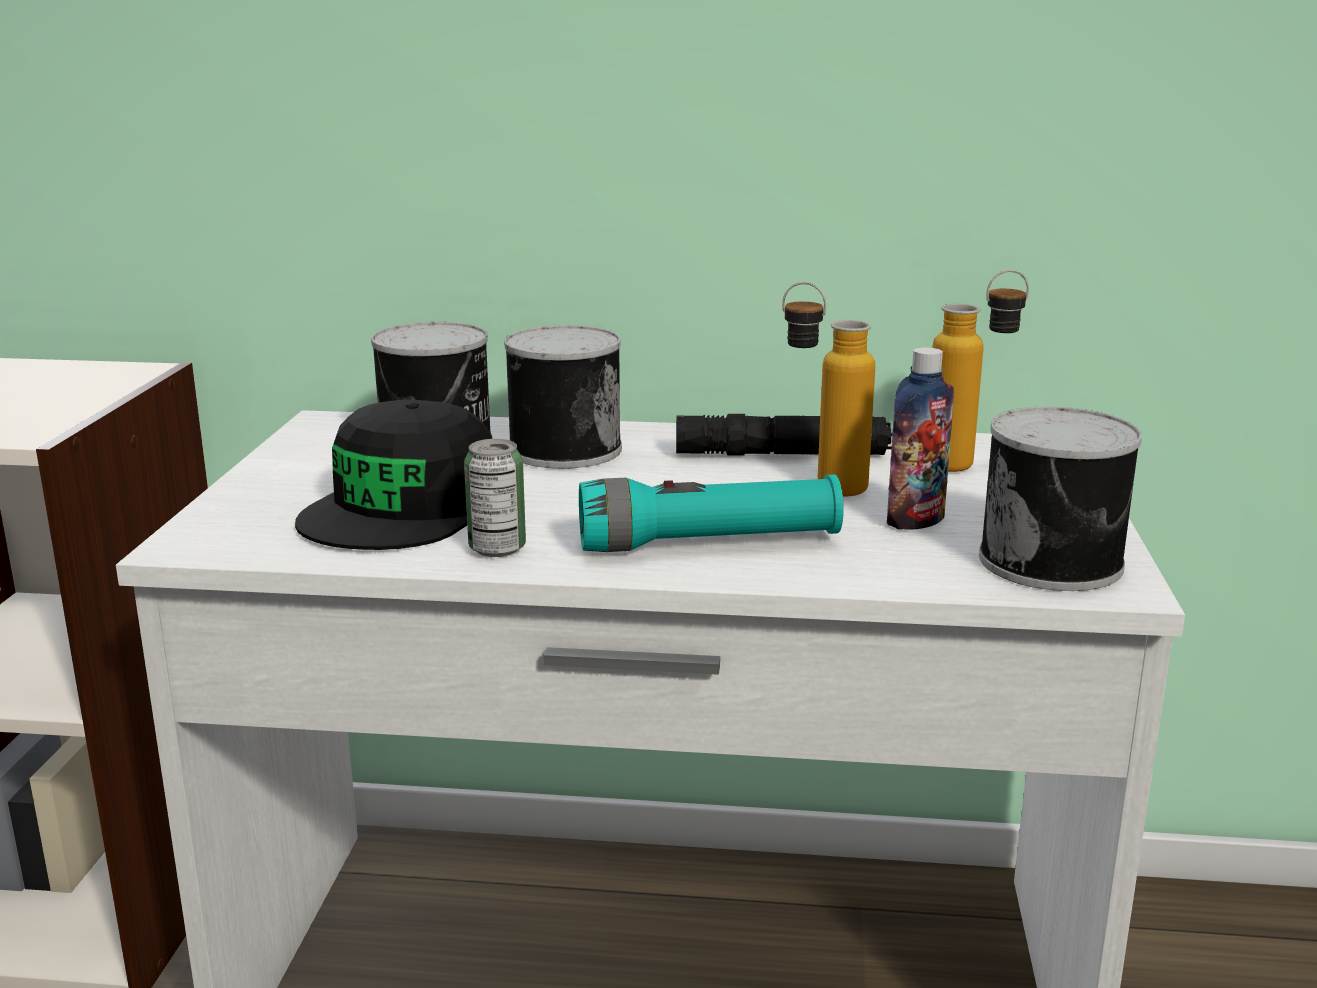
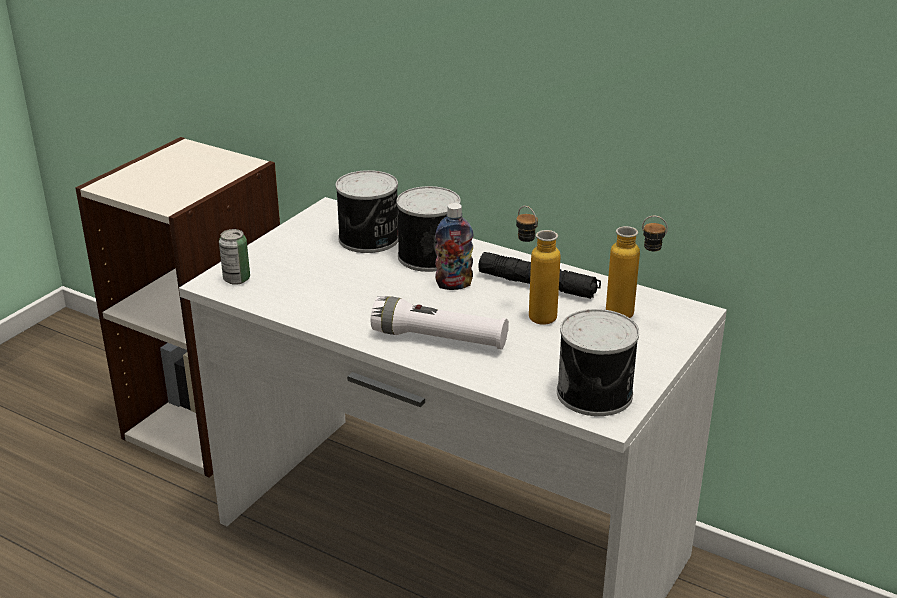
camera: 25 degrees right, 10 degrees up
black cap [295,399,492,550] -> none
can [464,439,526,557] -> can moved to [219,229,250,285]
turquoise flashlight [579,475,844,552] -> white flashlight [371,296,509,350]
bottle [887,347,954,530] -> bottle moved to [435,203,473,290]

